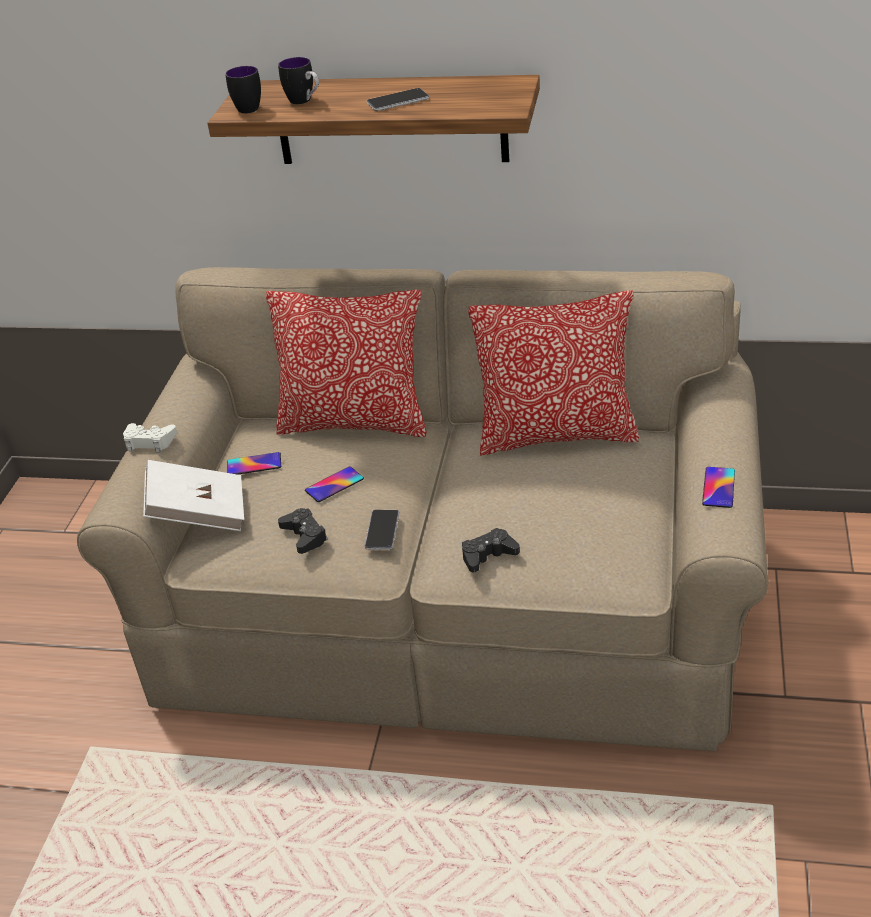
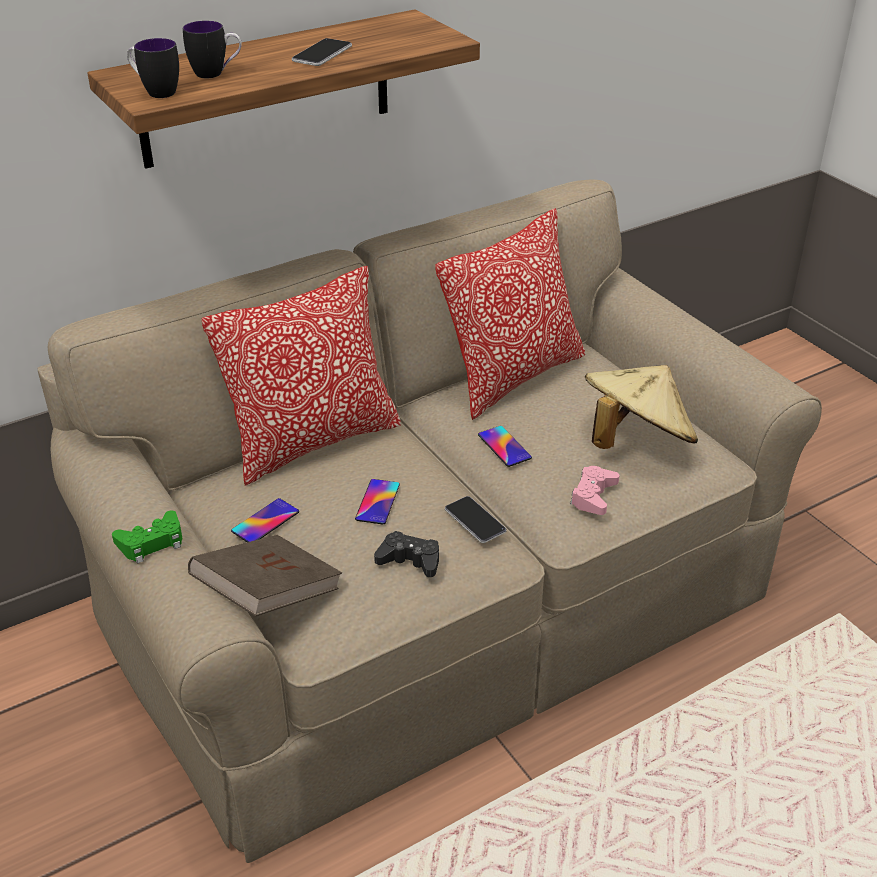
camera: 45 degrees left, 0 degrees up
white game controller [123,423,177,452] -> green game controller [112,510,182,564]
white book [143,460,244,531] -> brown book [188,535,342,617]
black game controller [462,528,520,572] -> pink game controller [570,466,619,515]
phone [702,467,735,508] -> phone moved to [478,426,532,467]
none -> beige hat [585,365,698,449]

